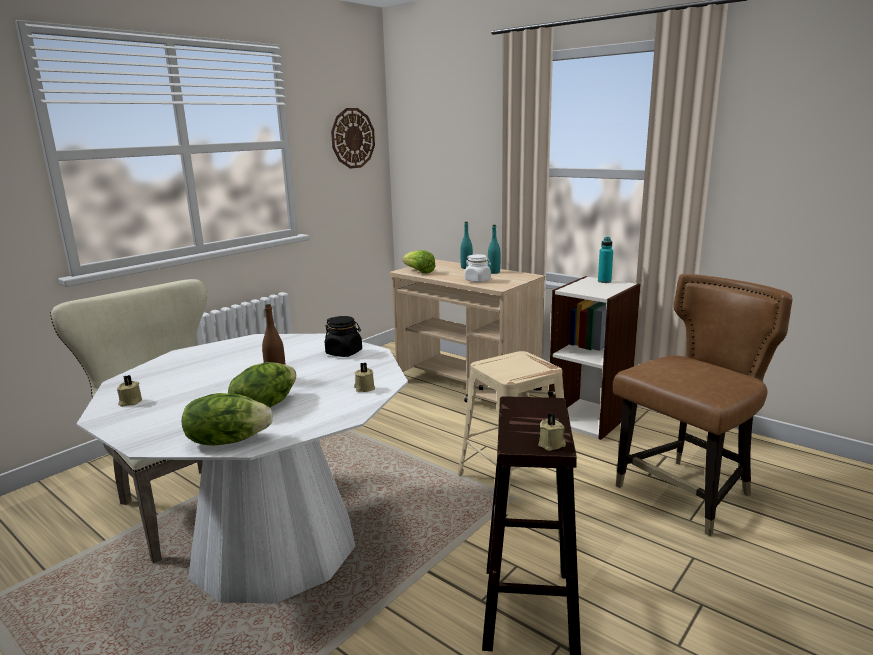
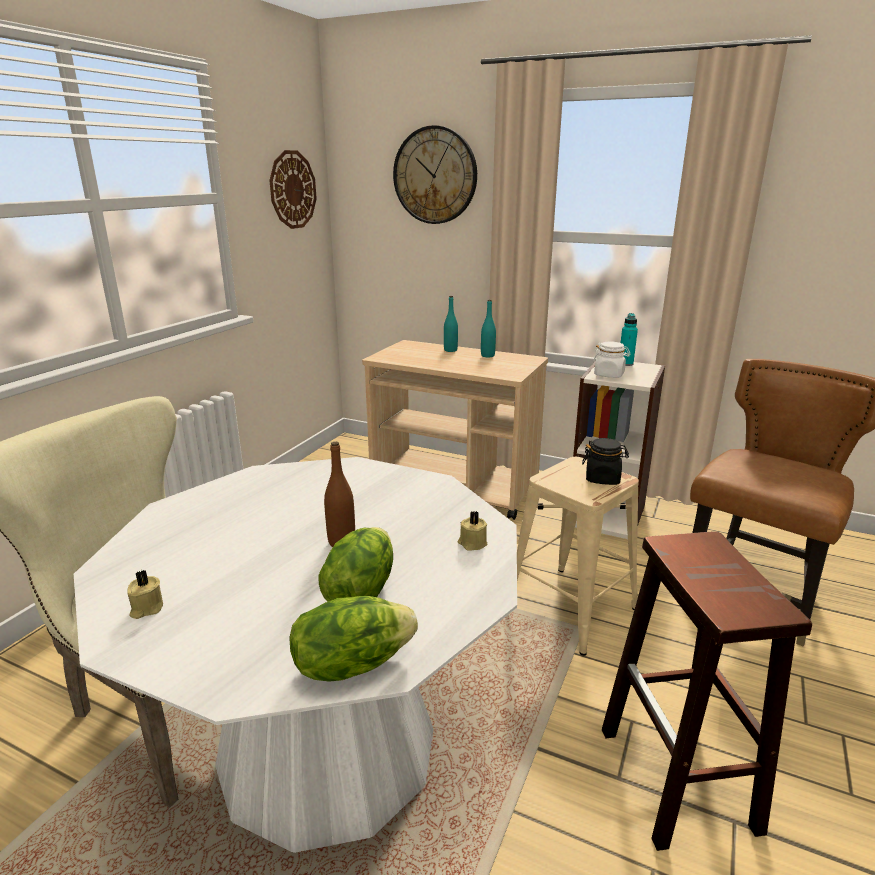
camera: 15 degrees left, 5 degrees up
black jar [325,316,362,357] -> black jar moved to [582,438,629,485]
lettuce [402,251,436,273] -> none
white jar [465,254,491,282] -> white jar moved to [593,342,631,378]
beige candle [538,413,566,451] -> none
none -> wall clock [393,125,477,224]

